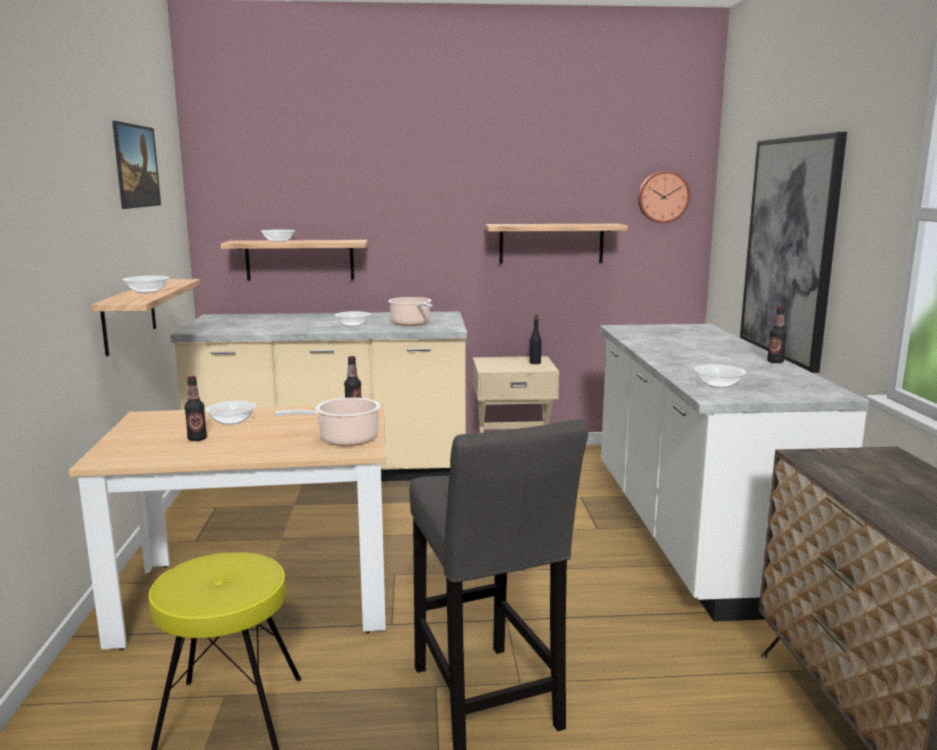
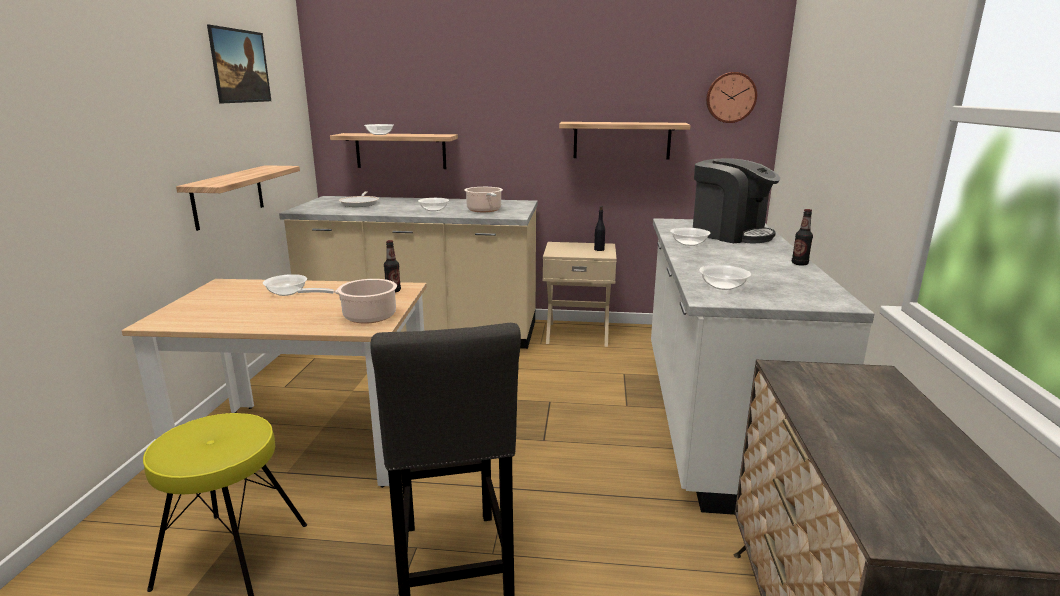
camera: 10 degrees right, 5 degrees up
bowl [122,275,169,293] -> bowl moved to [670,227,710,246]
bottle [185,376,207,441] -> none
picture [740,132,847,373] -> none
none -> frying pan [339,191,379,207]
none -> coffee machine [693,158,780,243]

